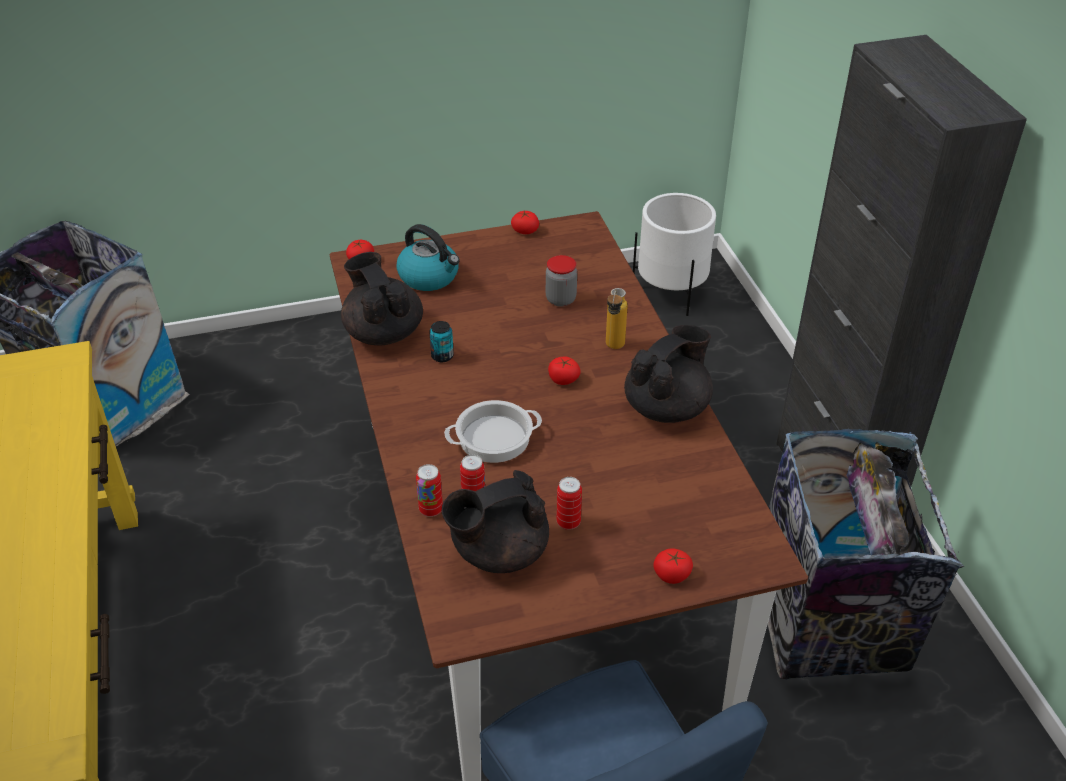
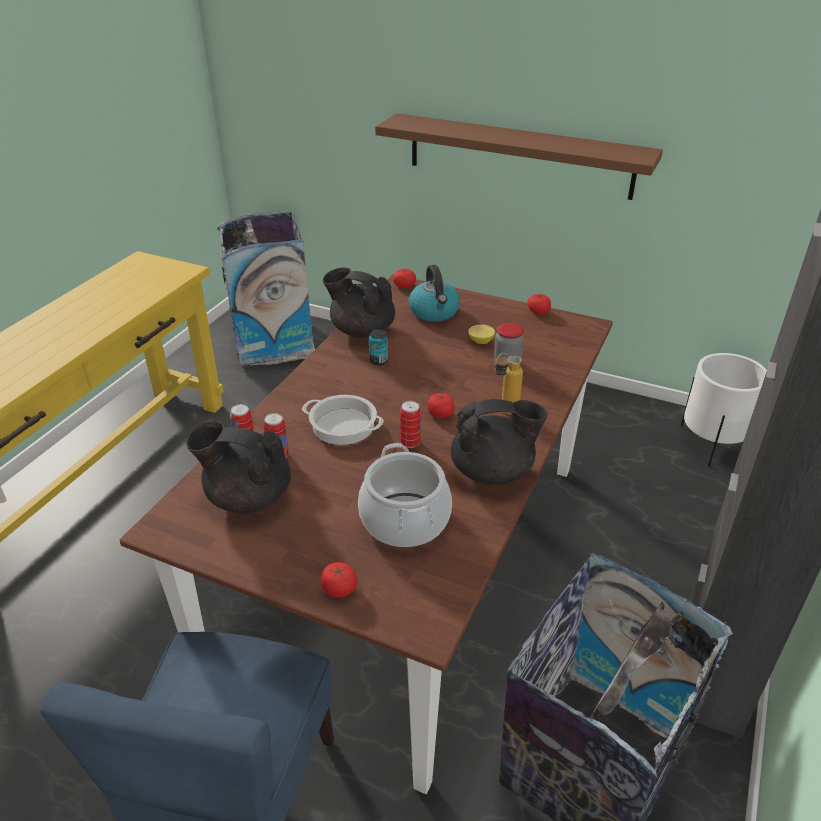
camera: 40 degrees right, 5 degrees down
black teapot [341,252,423,345] -> black teapot turned 75 degrees counterclockwise [323,268,395,338]
can [557,477,582,530] -> can moved to [400,401,421,448]
none -> cooking pot [358,443,452,547]
none -> brown shelf [375,113,663,200]
none -> lemon [468,325,495,344]

